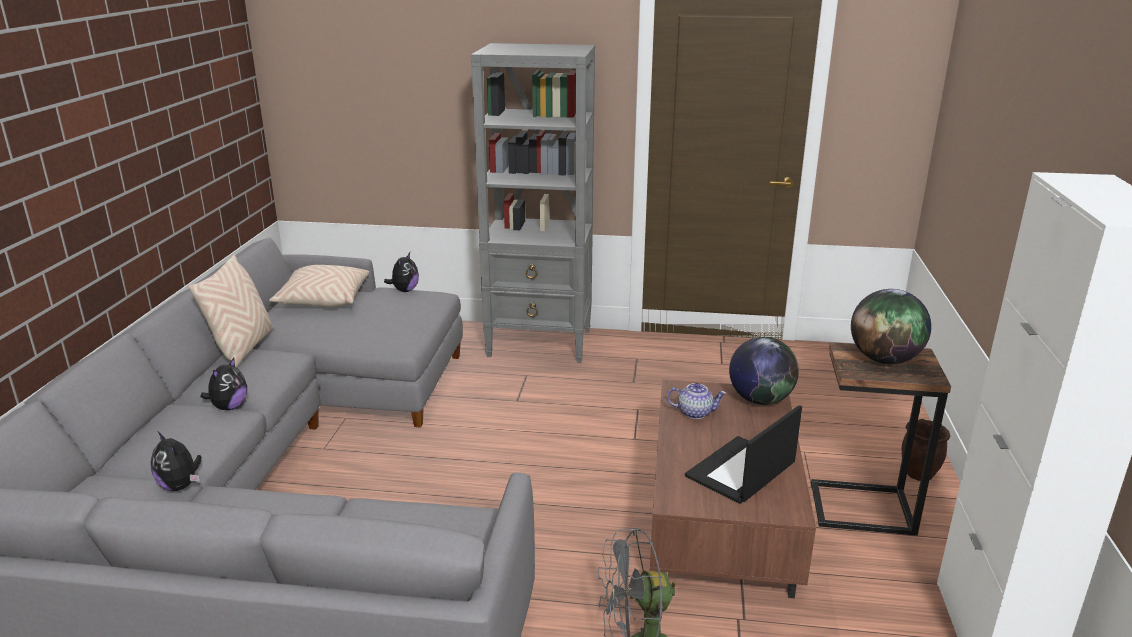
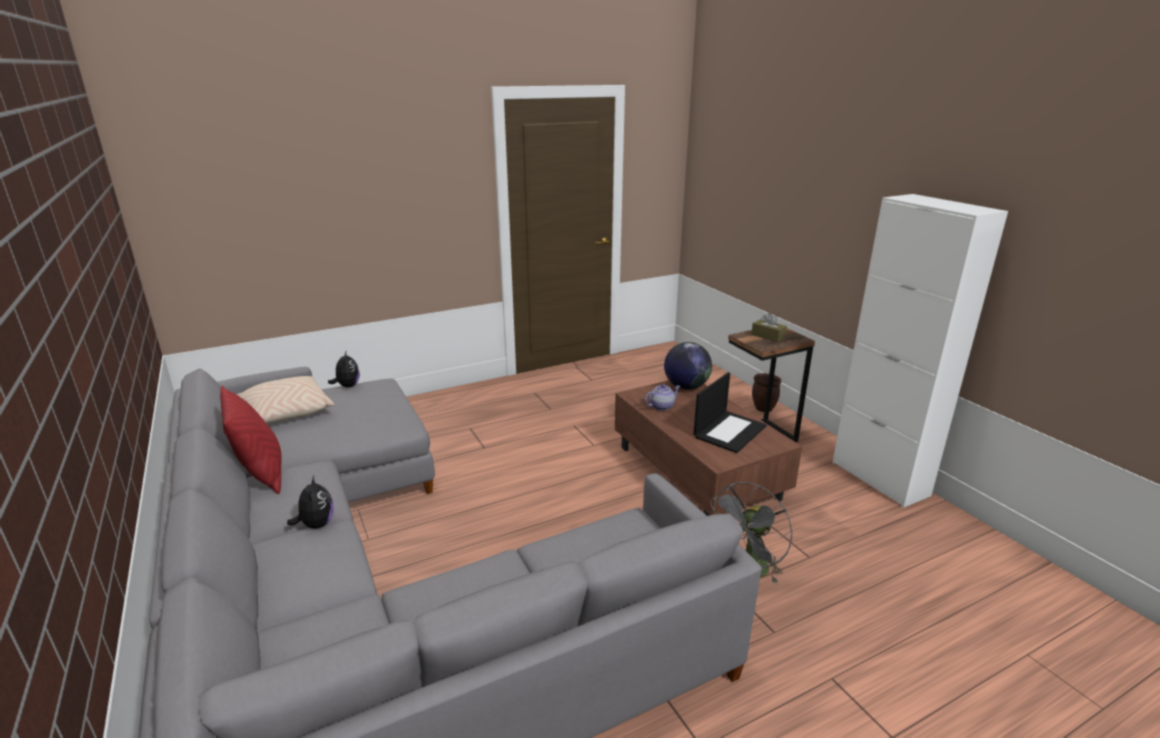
camera: 35 degrees left, 0 degrees up
plush toy [151,432,201,491] -> none
beige pillow [189,254,273,368] -> red pillow [220,386,282,494]
grey bookcase [471,43,595,363] -> none
laptop [685,405,802,504] -> laptop turned 150 degrees counterclockwise [693,372,767,453]
globe [851,289,931,364] -> brown tissue box [751,313,787,342]

